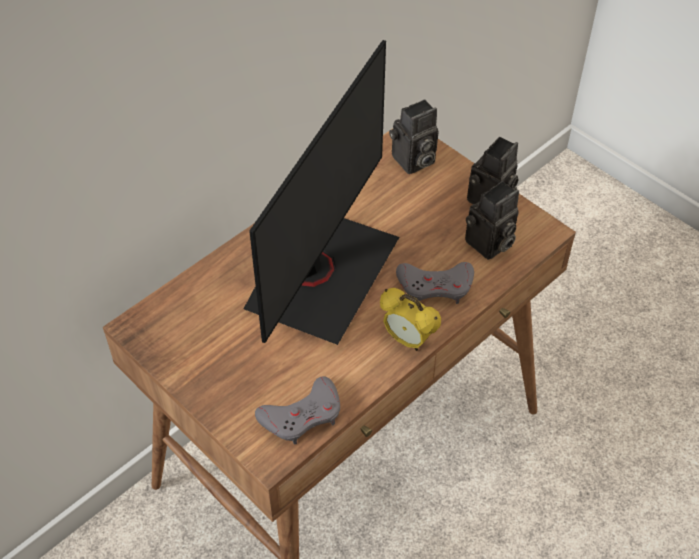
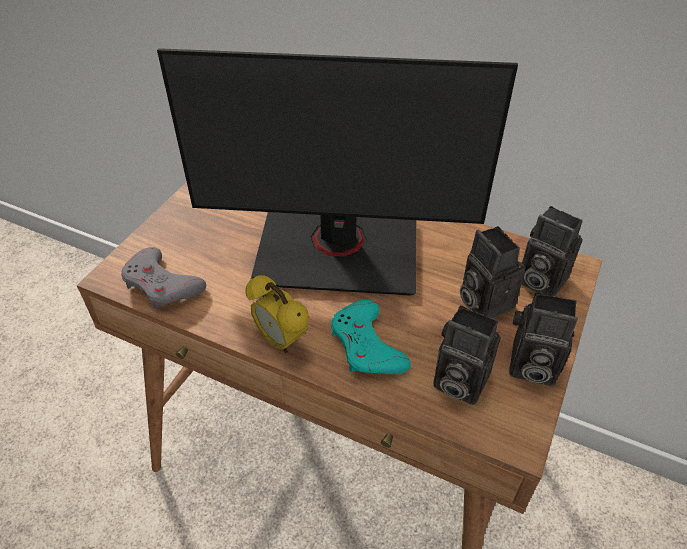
camera: 70 degrees right, 5 degrees down
alarm clock [380,288,441,351] -> alarm clock turned 60 degrees counterclockwise [245,275,309,354]
grey game controller [396,262,474,304] -> turquoise game controller [331,300,411,374]
none -> camera [460,226,525,318]

